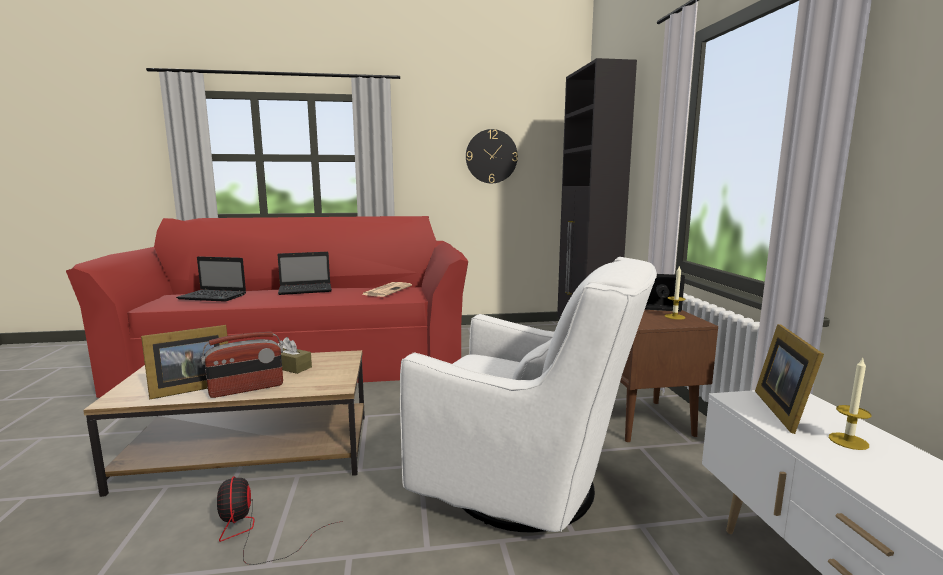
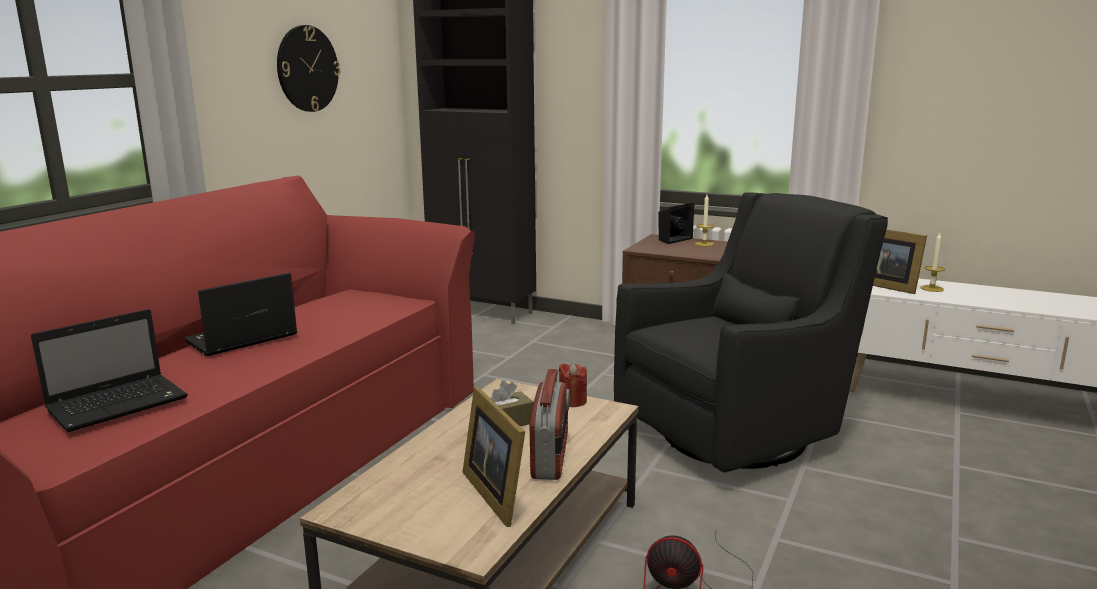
camera: 55 degrees left, 5 degrees up
picture frame [141,325,228,400] -> picture frame turned 150 degrees clockwise [463,387,525,527]
laptop [277,252,332,295] -> laptop turned 150 degrees counterclockwise [184,273,298,356]
newspaper [362,282,412,297] -> none
white armchair [400,257,657,532] -> black armchair [614,192,888,473]
none -> red candle [559,363,587,407]

